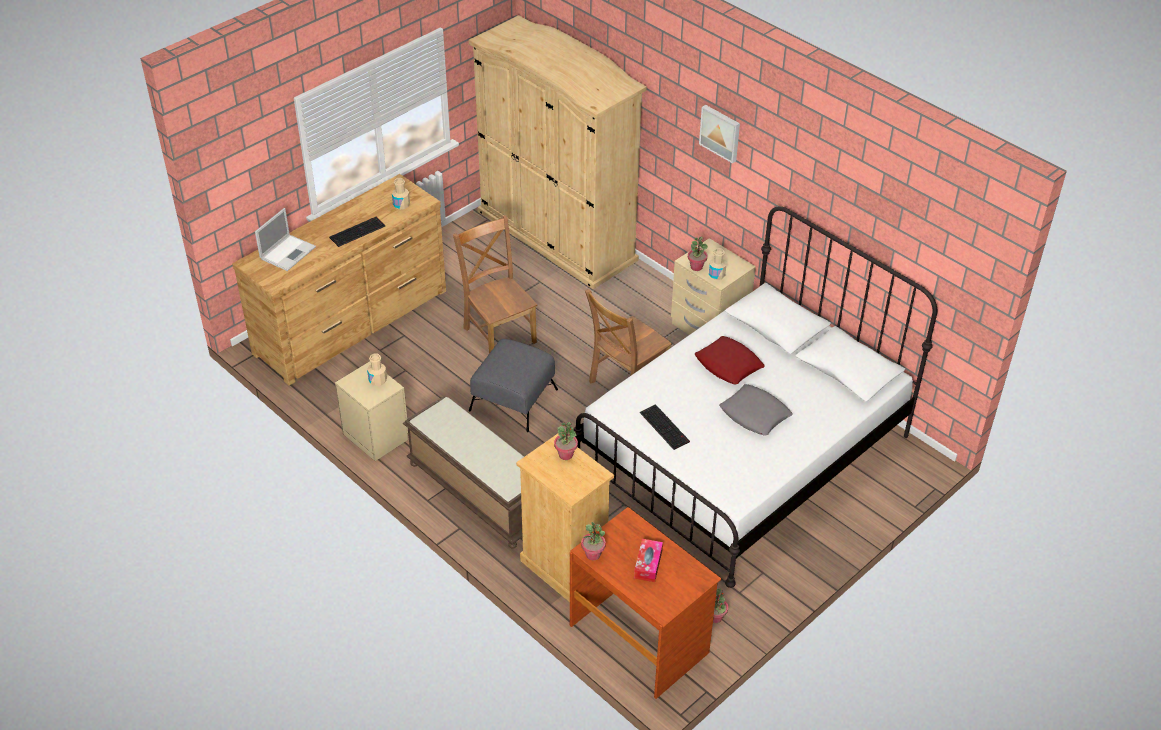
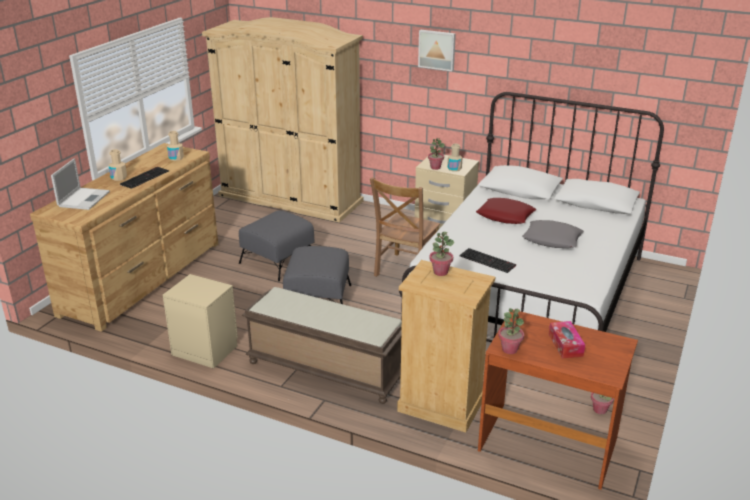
camera: 20 degrees left, 15 degrees down
beige bottle [367,353,387,386] -> beige bottle moved to [109,149,127,181]
brown chair [453,215,537,353] -> grey ottoman [239,210,315,281]

